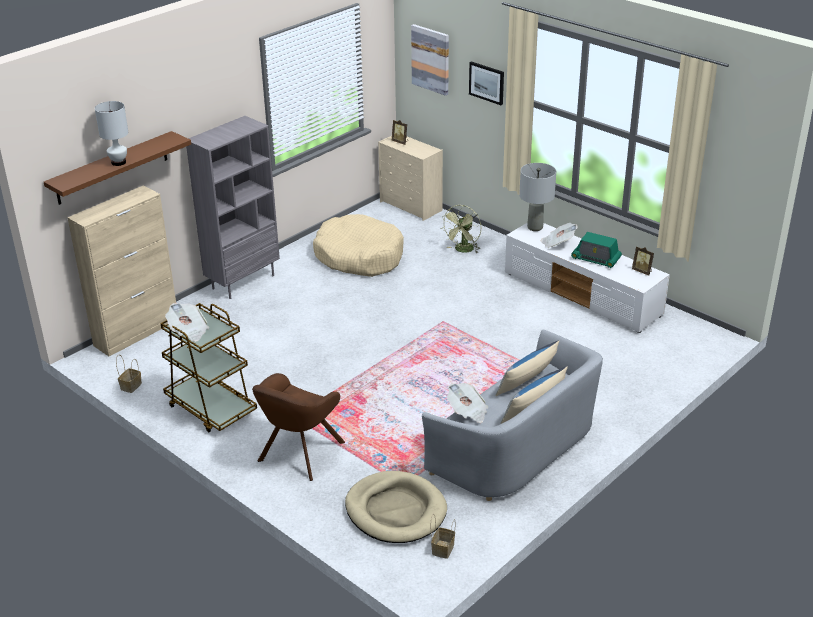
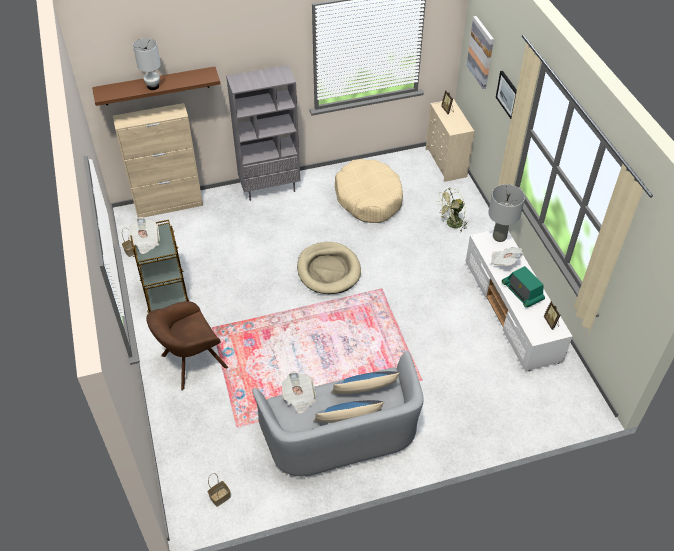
camera: 30 degrees right, 15 degrees up
beige dog bed [345,471,447,543] -> beige dog bed moved to [297,242,361,294]

